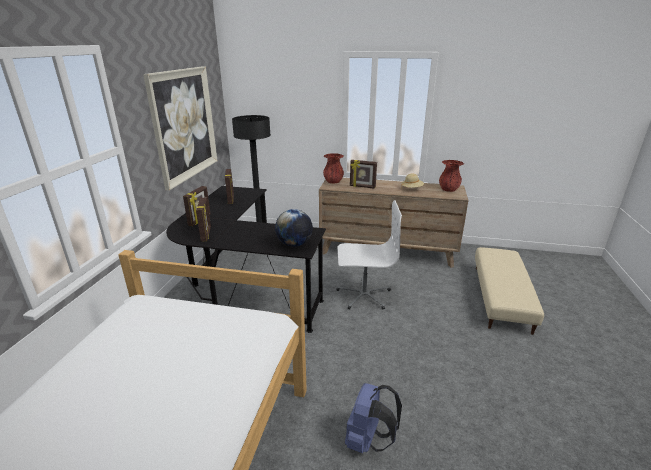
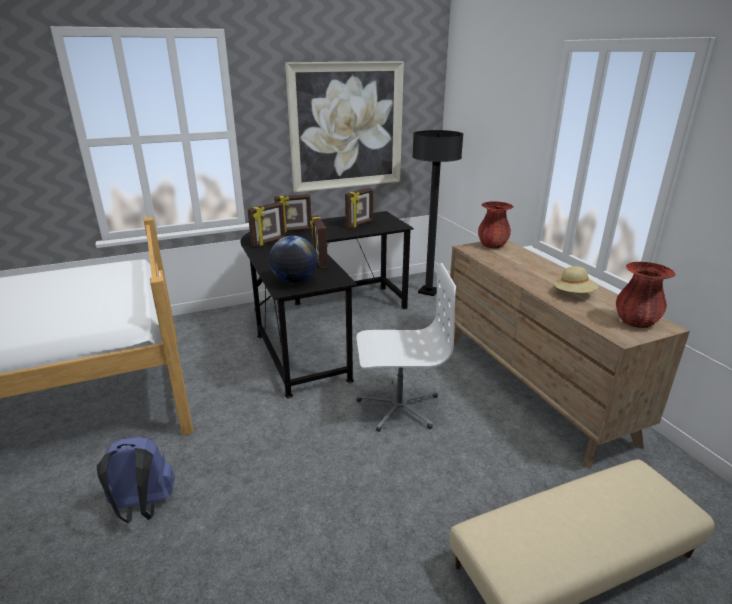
camera: 55 degrees right, 0 degrees up
white office chair [336,200,402,309] -> white office chair turned 60 degrees counterclockwise [356,263,456,432]
picture frame [350,160,377,189] -> picture frame moved to [310,216,328,268]

